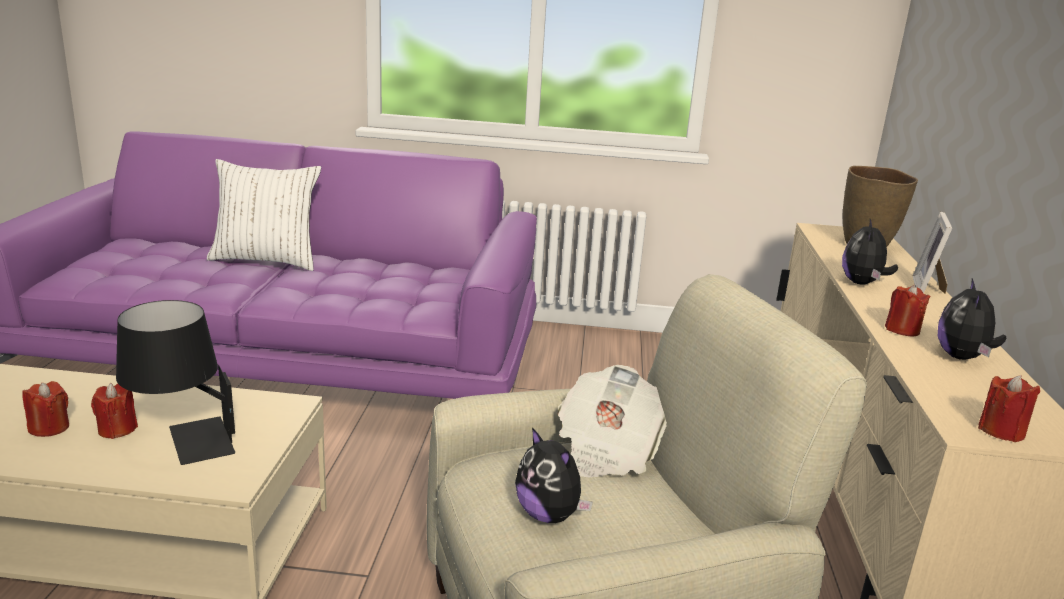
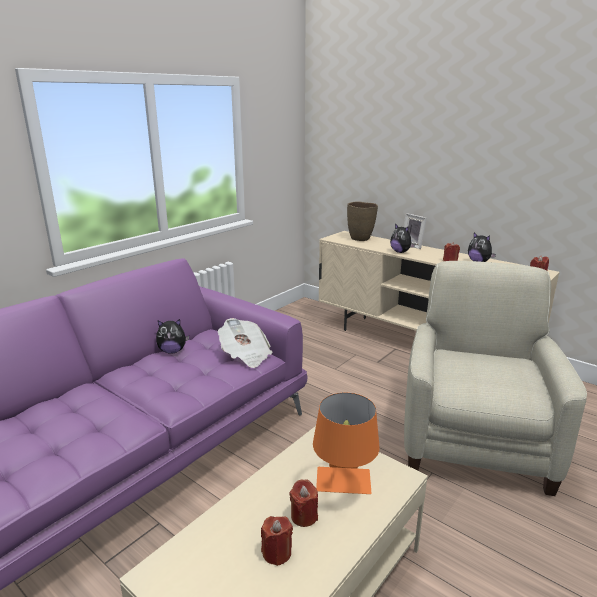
camera: 55 degrees left, 0 degrees up
black table lamp [116,300,235,465] -> orange table lamp [313,393,380,494]
white pillow [207,159,321,271] -> none
plush toy [515,427,593,523] -> plush toy moved to [156,319,189,354]
newspaper [557,365,667,478] -> newspaper moved to [218,318,273,368]

